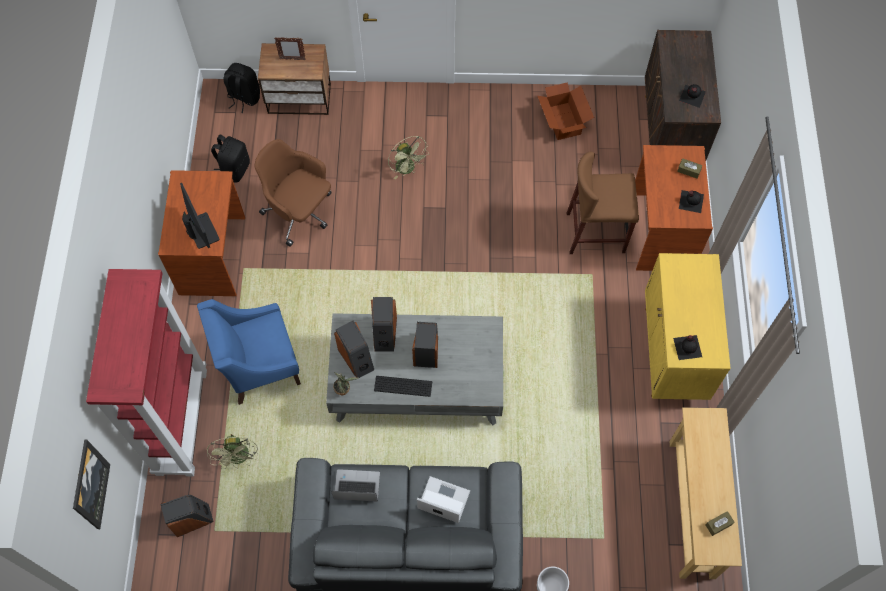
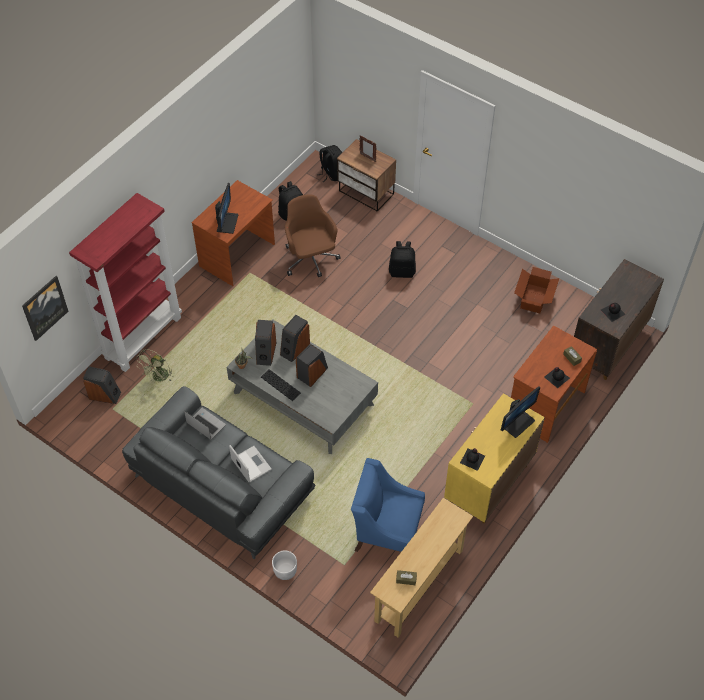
camera: 35 degrees right, 10 degrees down
blue armchair [197,299,301,405] -> blue armchair moved to [351,458,425,552]
green fan [388,136,429,180] -> black backpack [389,241,416,278]
brown stool [567,152,639,254] -> none
none -> monitor [501,386,540,438]

